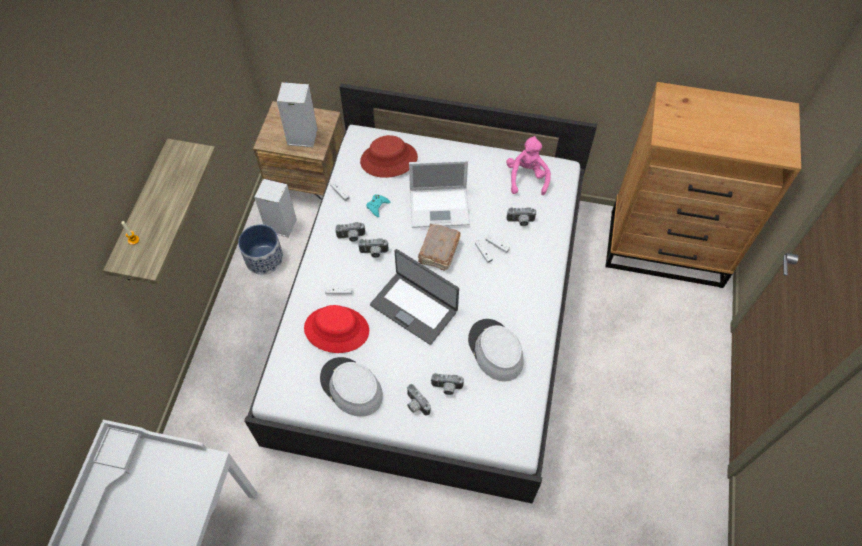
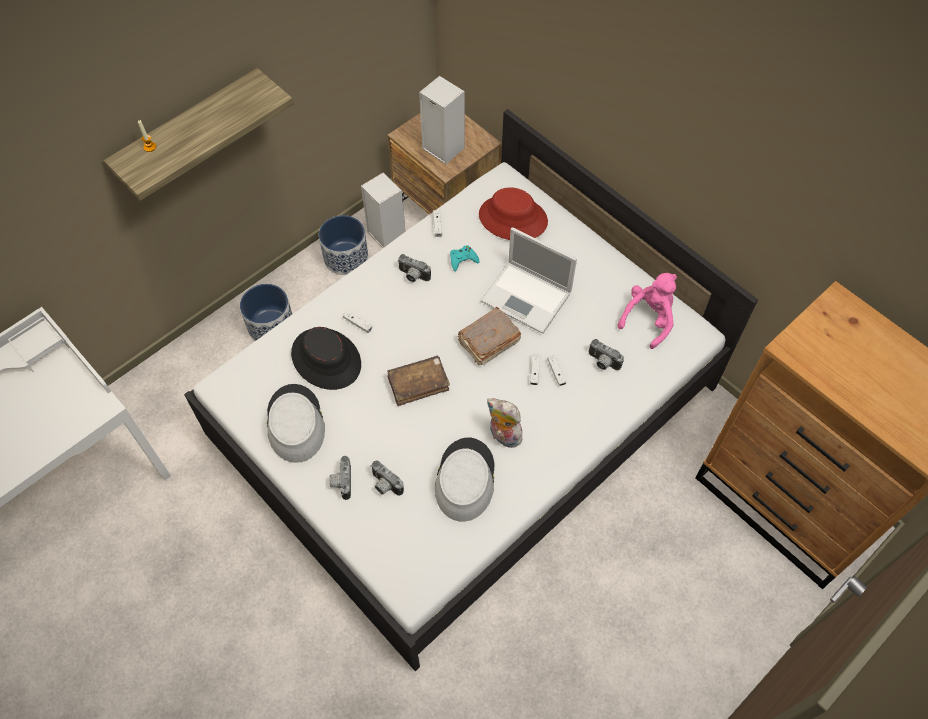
camera: 35 degrees right, 0 degrees up
red hat [304,305,369,353] -> black hat [291,327,361,390]
camera [358,239,389,258] -> none
laptop [370,249,459,345] -> brown book [387,356,450,406]
none -> planter [240,284,292,341]
none -> plush toy [487,398,524,448]

